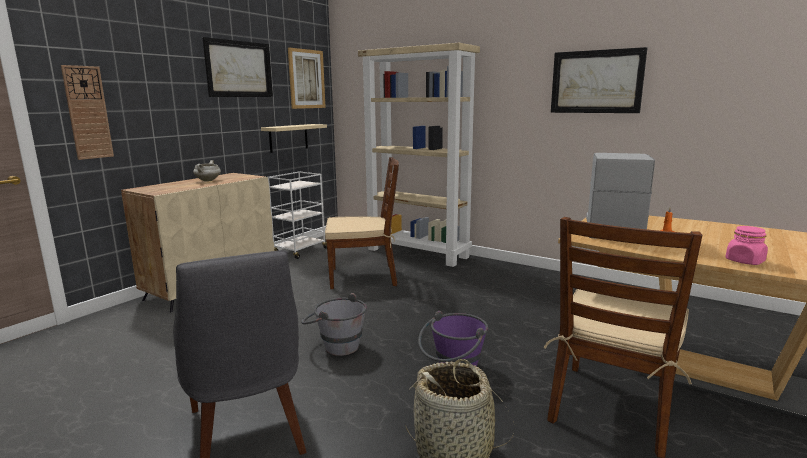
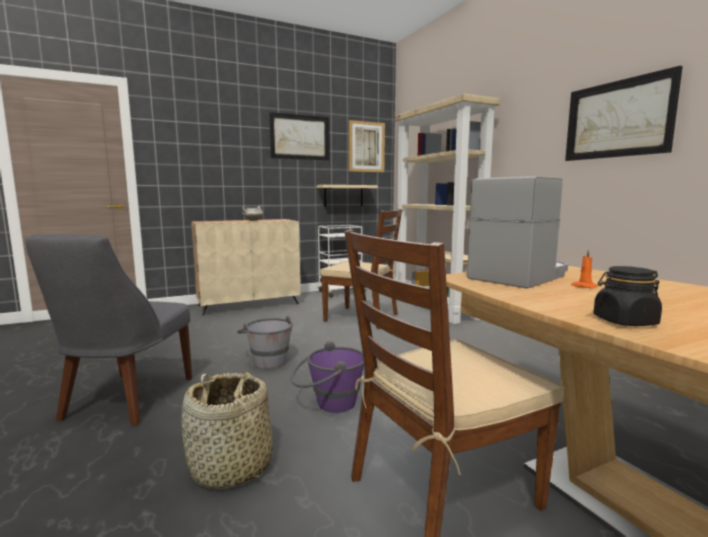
camera: 30 degrees right, 5 degrees down
wall clock [61,65,114,160] -> none
pink jar [725,226,768,265] -> black jar [593,266,662,326]

